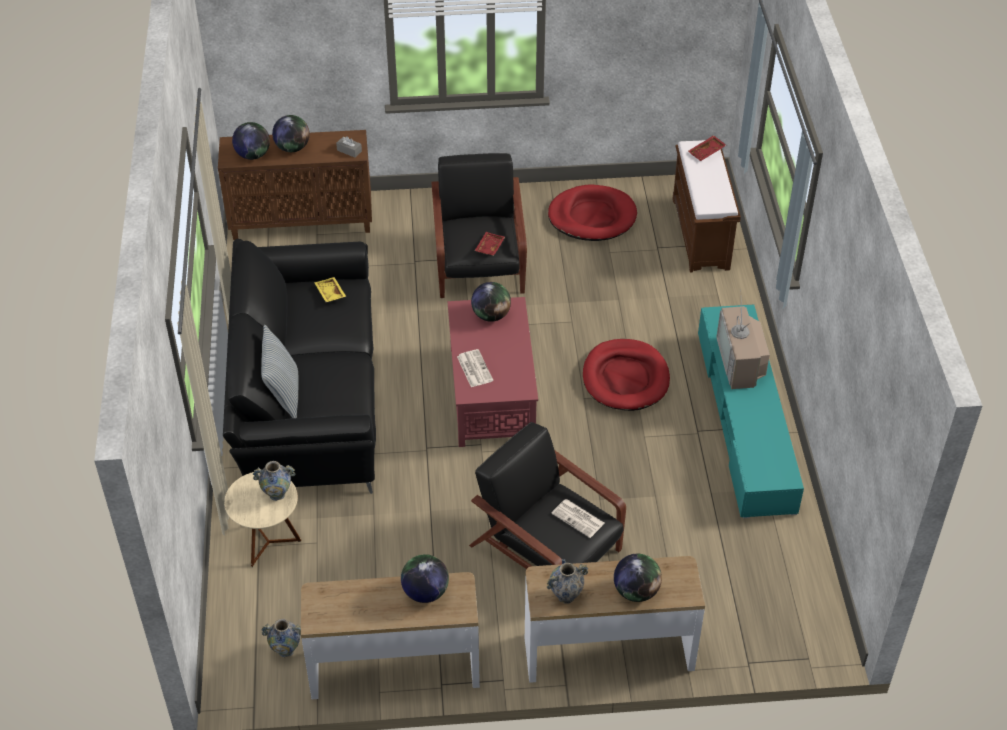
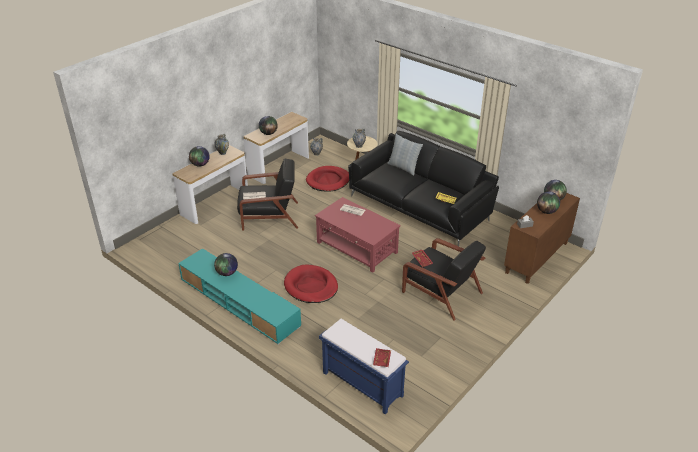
camera: 135 degrees right, 10 degrees down
globe [471,282,511,322] -> globe moved to [214,253,238,276]
red dog bed [548,185,637,241] -> red dog bed moved to [306,166,349,192]
brown bench [672,140,741,273] -> blue bench [319,319,409,414]
television [716,290,770,389] -> none

